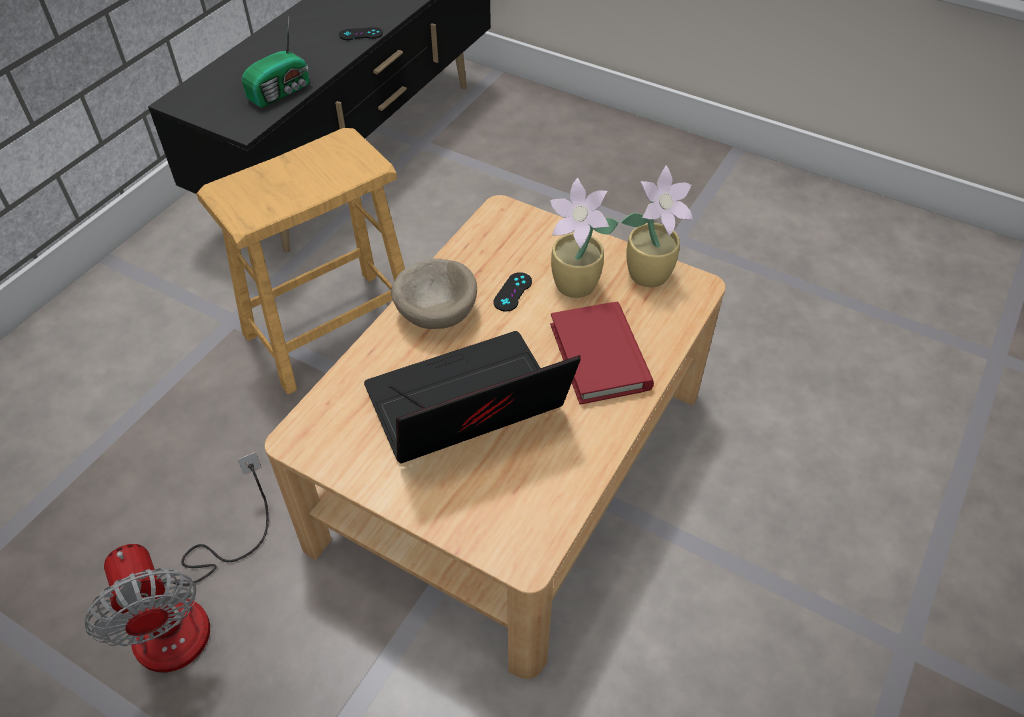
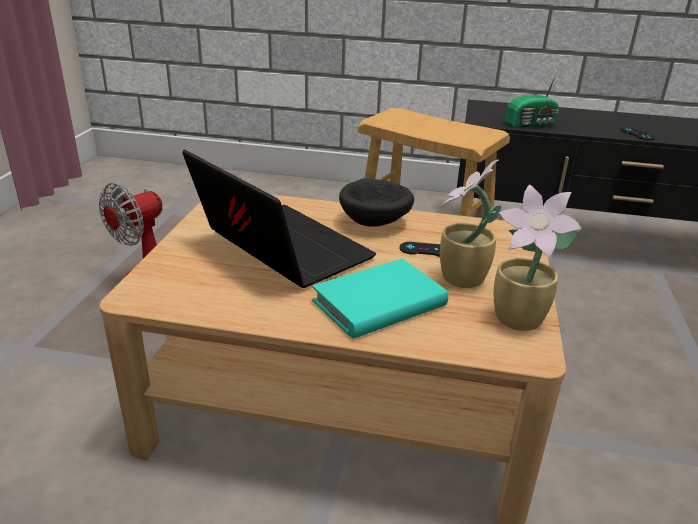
camera: 70 degrees right, 20 degrees down
radio [242,18,309,108] -> radio turned 45 degrees counterclockwise [506,72,559,128]
beige bowl [391,258,477,329] -> black bowl [339,178,414,227]
red book [550,302,654,404] -> turquoise book [312,259,448,339]

